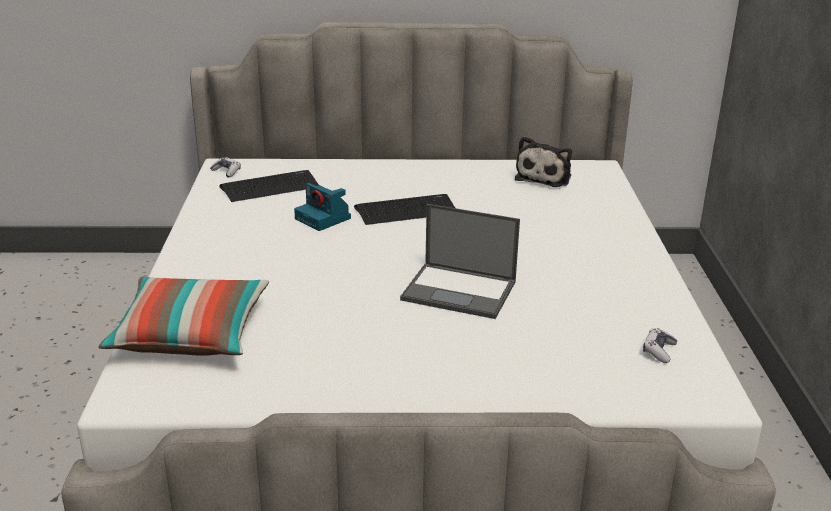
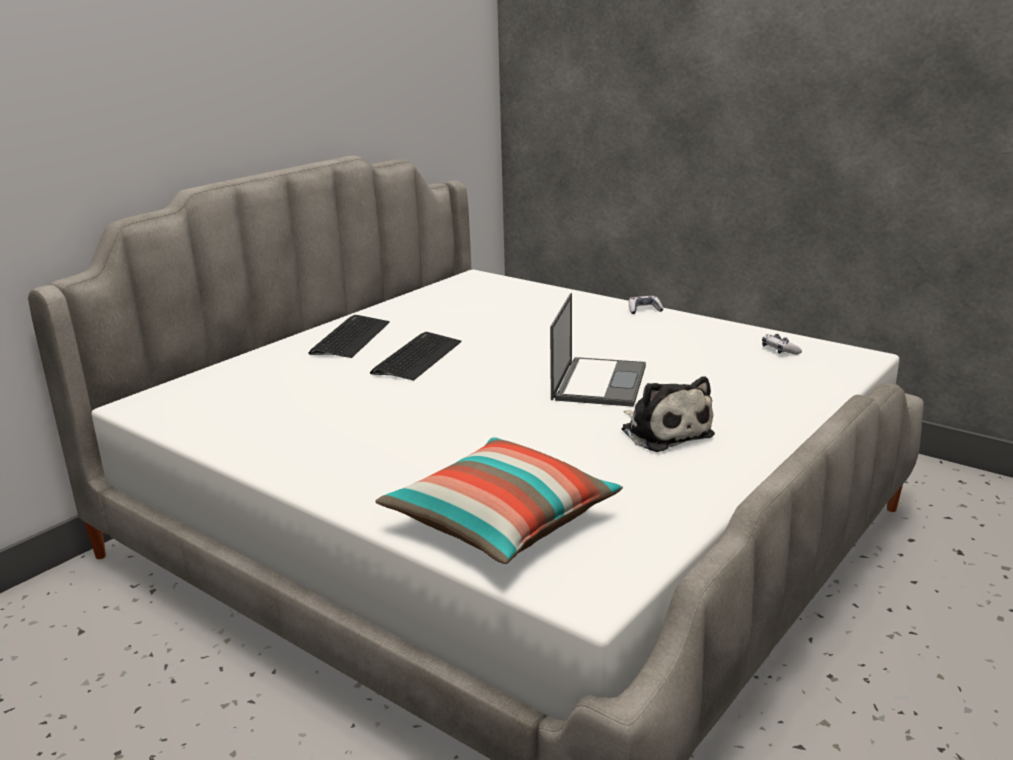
camera: 50 degrees left, 5 degrees down
game controller [210,157,241,178] -> game controller moved to [629,296,664,314]
keyboard [219,170,319,202] -> keyboard moved to [309,315,390,358]
camera [294,183,351,231] -> none
laptop [400,204,520,319] -> laptop turned 45 degrees counterclockwise [550,293,646,407]
plush toy [515,136,572,187] -> plush toy moved to [622,376,715,452]

